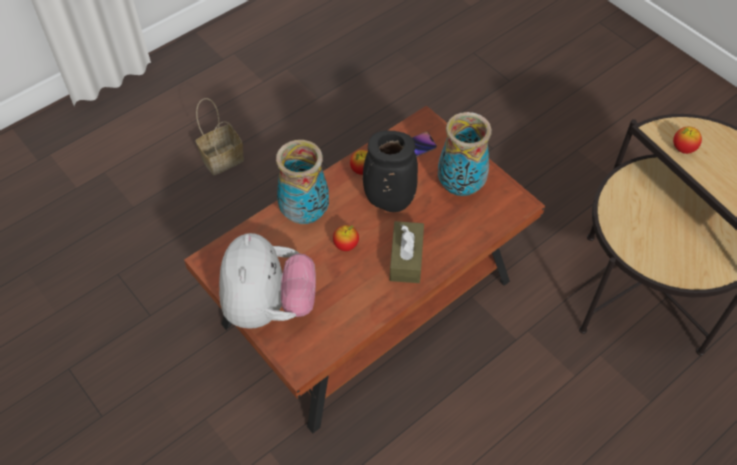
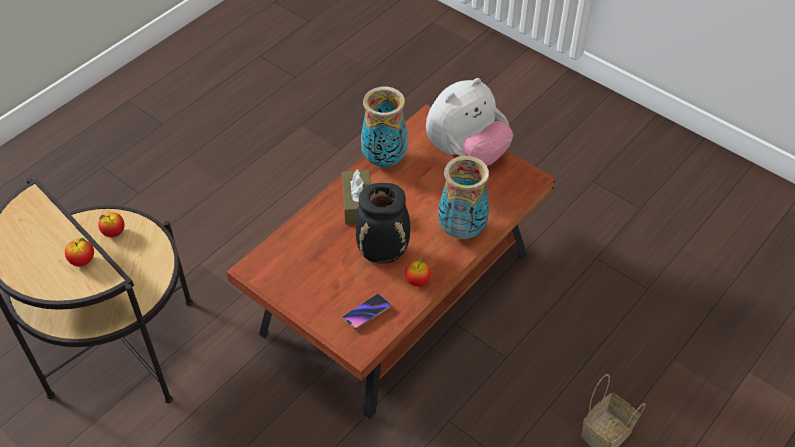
camera: 170 degrees right, 5 degrees down
plush toy [219,233,316,329] -> plush toy turned 120 degrees counterclockwise [426,78,513,166]
apple [333,225,359,251] -> apple moved to [98,212,125,238]
vase [438,112,492,196] -> vase moved to [361,87,408,167]

